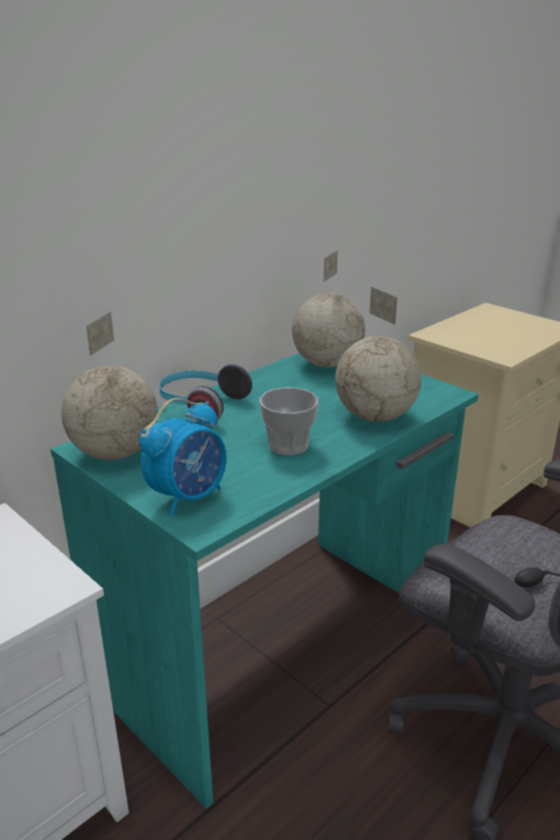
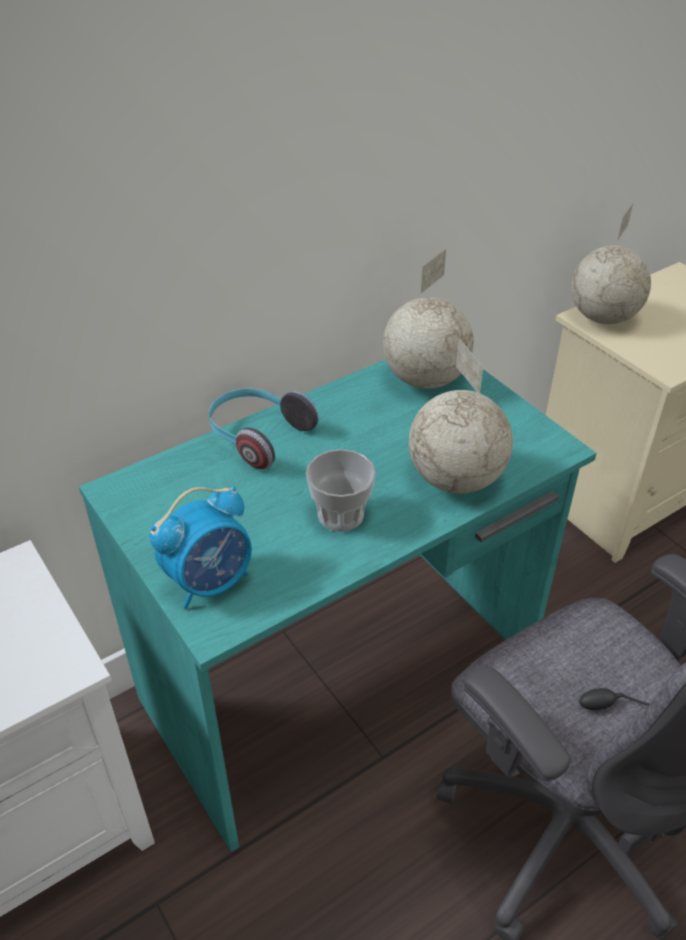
camera: 10 degrees right, 15 degrees up
globe [61,312,158,460] -> globe moved to [571,204,651,324]

